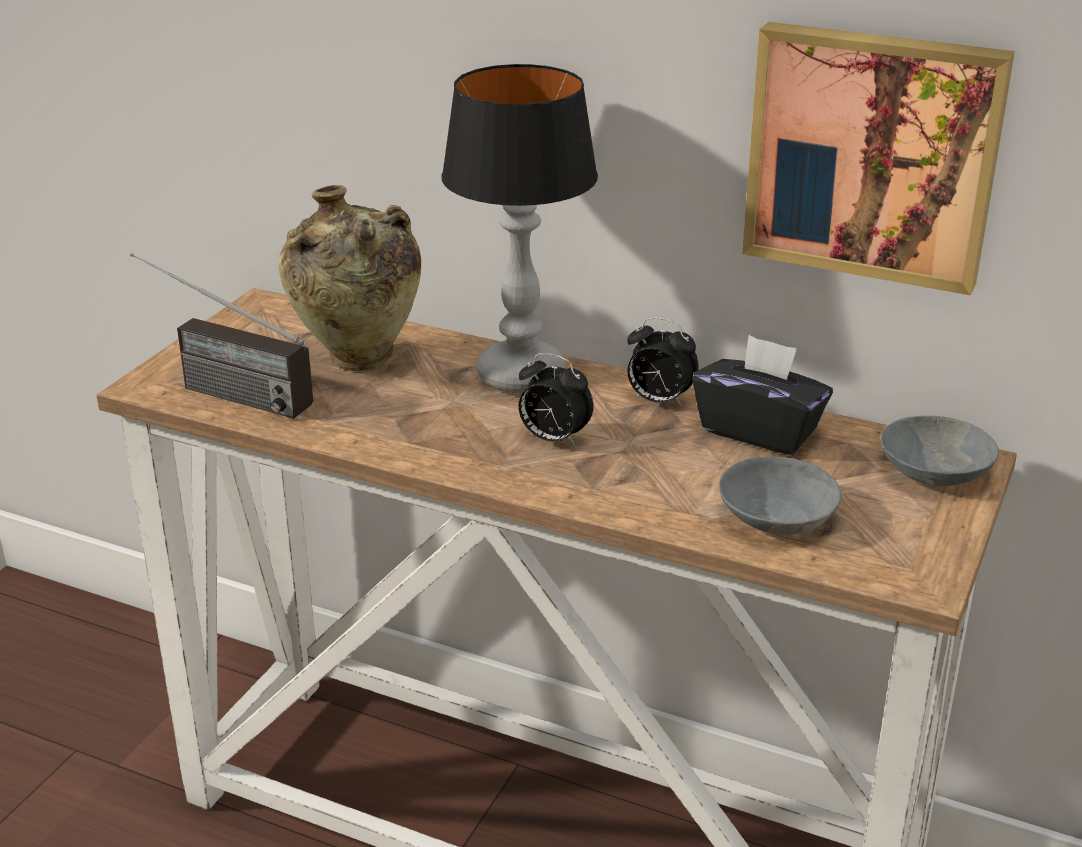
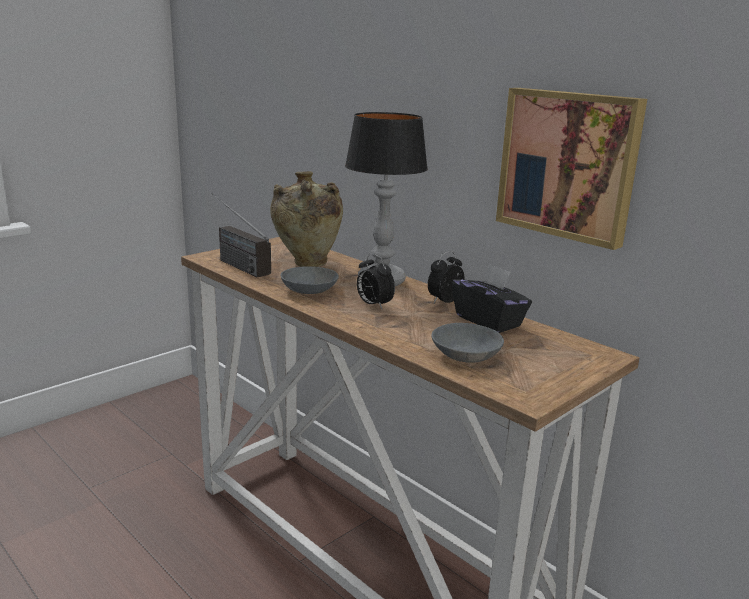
camera: 20 degrees right, 10 degrees down
alarm clock [627,317,699,407] -> alarm clock turned 90 degrees clockwise [428,251,464,303]
grey bowl [880,416,999,486] -> grey bowl moved to [280,267,339,294]

